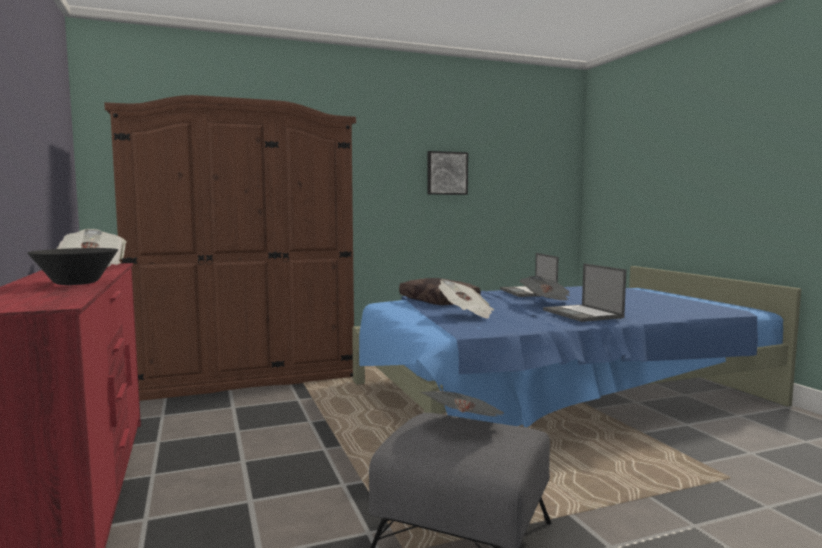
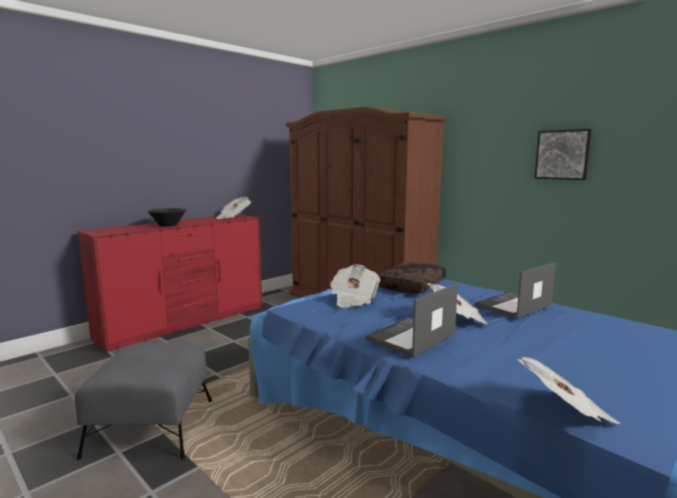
camera: 65 degrees right, 5 degrees up
newspaper [420,391,505,416] -> newspaper moved to [517,357,620,424]

